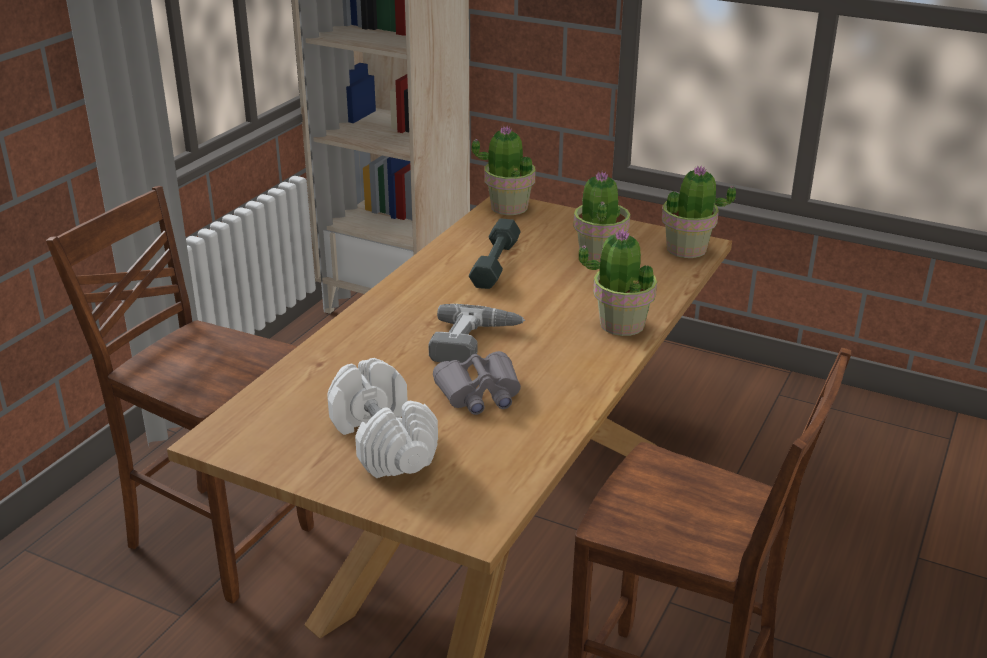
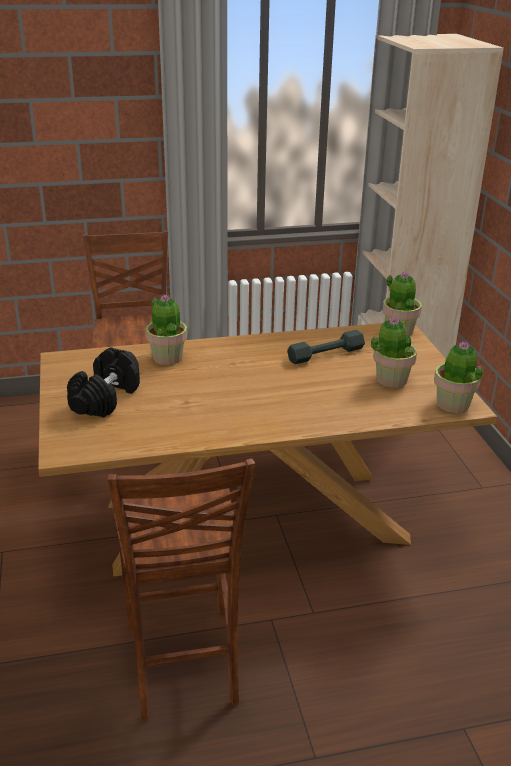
camera: 50 degrees right, 0 degrees up
white dumbbell [327,358,438,478] -> black dumbbell [67,347,140,417]
power drill [428,304,525,363] -> none
grey binoculars [433,351,521,415] -> none
potted plant [578,230,657,336] -> potted plant moved to [146,294,187,365]

